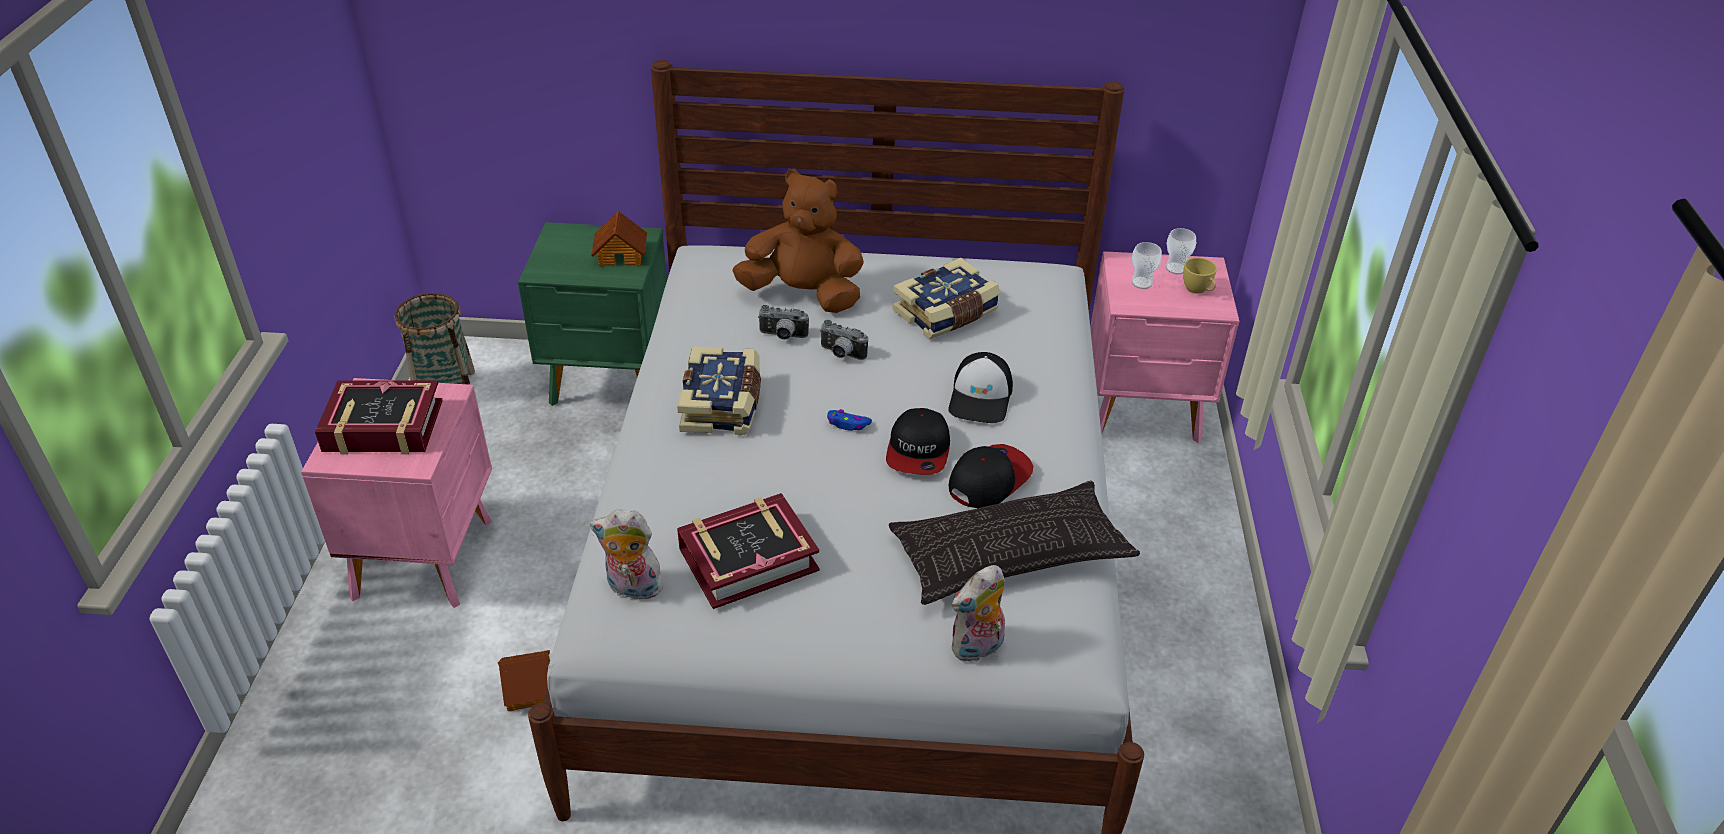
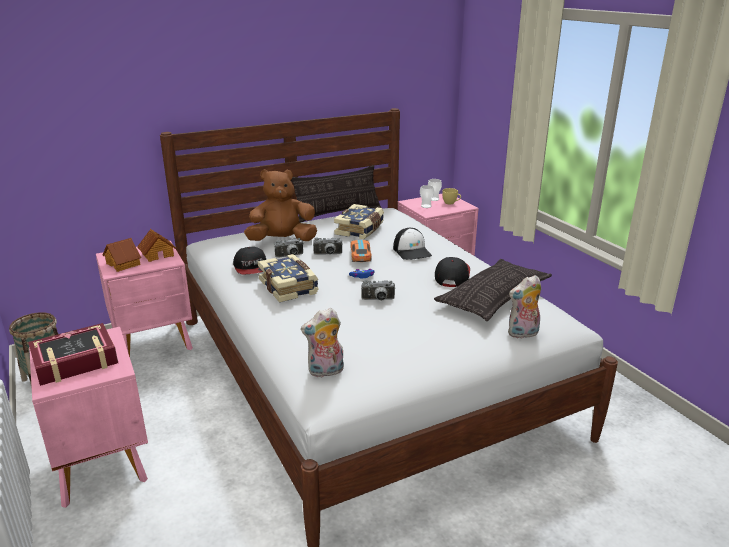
camera: 30 degrees left, 15 degrees down
toy house [498,650,550,711] -> toy house moved to [103,238,141,272]
green nightstand [518,222,667,406] -> pink nightstand [96,241,193,357]
book [677,493,819,609] -> none
cap [886,408,950,475] -> cap moved to [233,247,266,275]
plush toy [952,565,1005,662] -> plush toy turned 45 degrees clockwise [508,275,541,339]
none -> pillow [291,165,381,223]
none -> toy car [351,240,372,262]
none -> camera [361,280,395,301]

